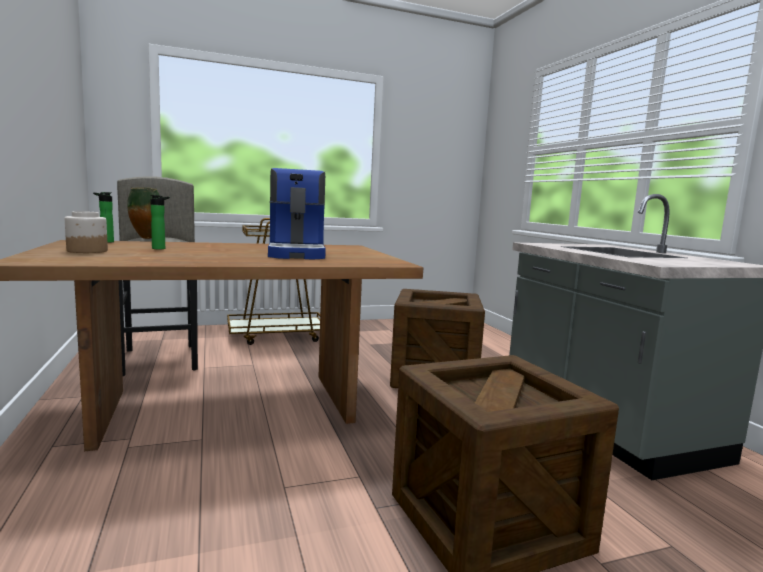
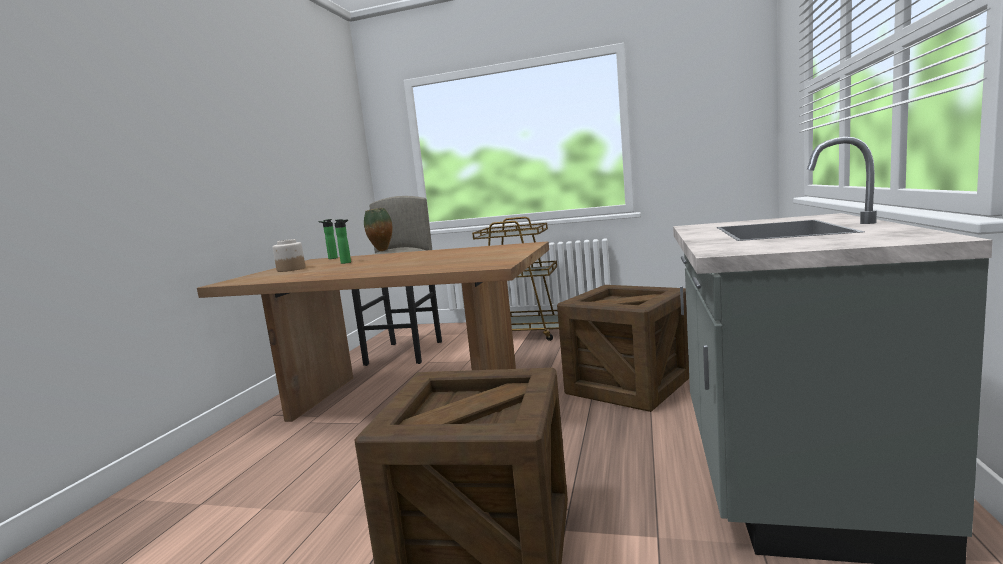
camera: 35 degrees right, 0 degrees up
coffee machine [268,168,326,259] -> none

